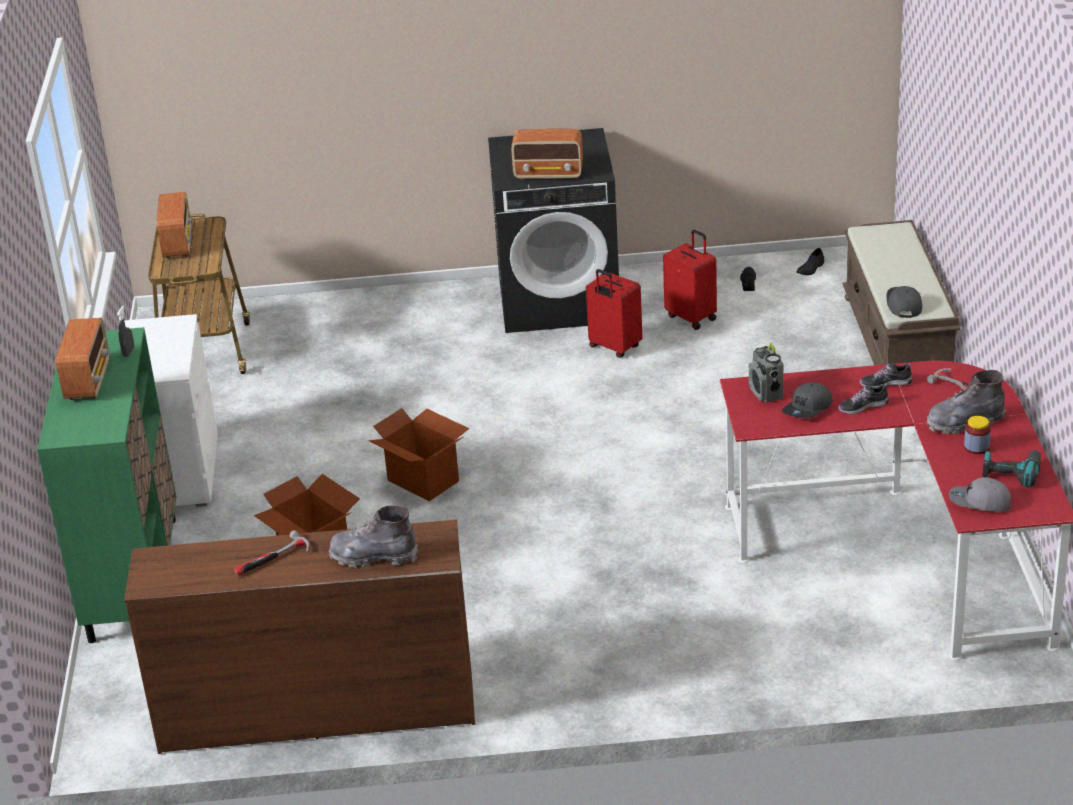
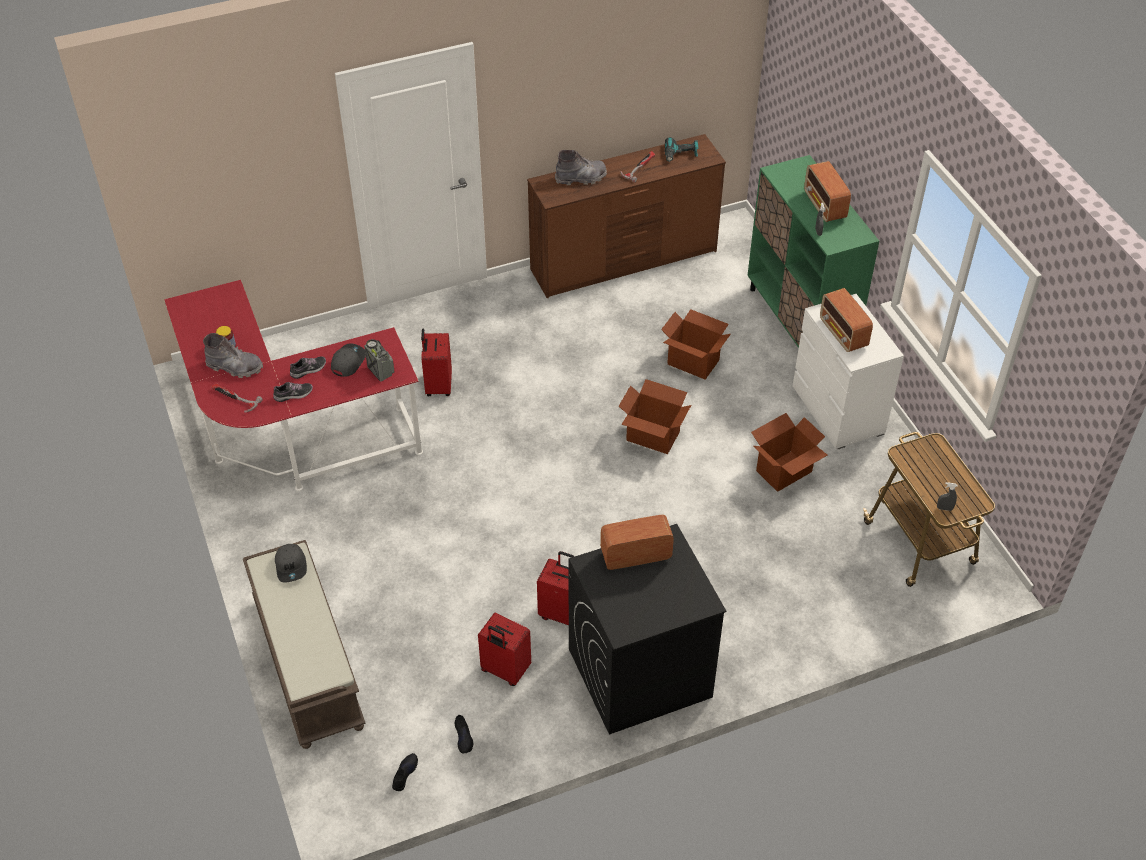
camera: 160 degrees right, 15 degrees up
radio [157,192,193,259] -> radio moved to [820,288,873,352]
grey boot [927,370,1006,434] -> grey boot turned 45 degrees clockwise [203,333,263,378]
grey cap [949,477,1012,512] -> none
power drill [983,450,1041,487] -> power drill moved to [665,137,699,162]
none -> red suitcase [421,328,452,396]
none -> cardboard box [751,413,827,492]
none -> grey spray bottle [937,482,957,511]

